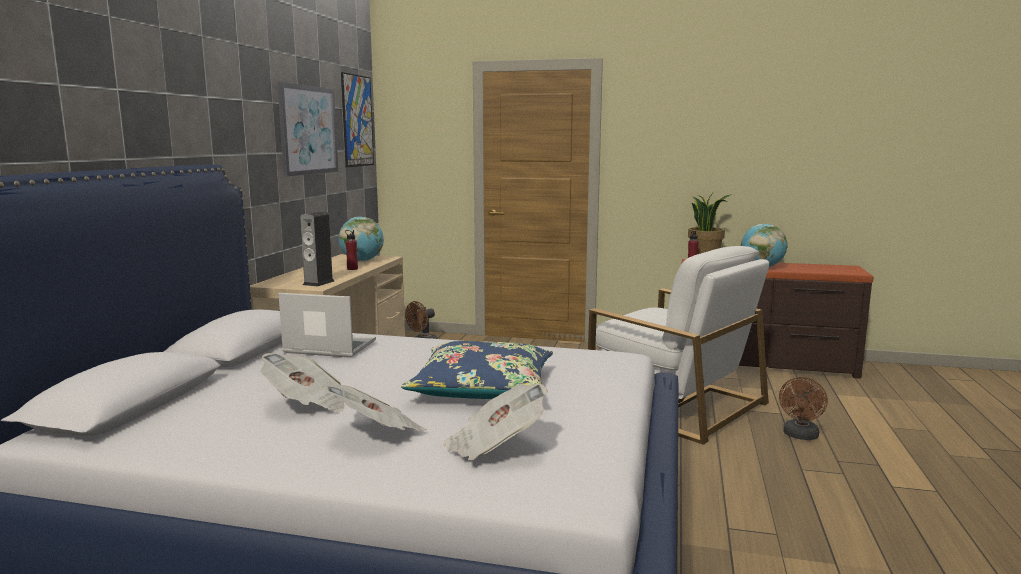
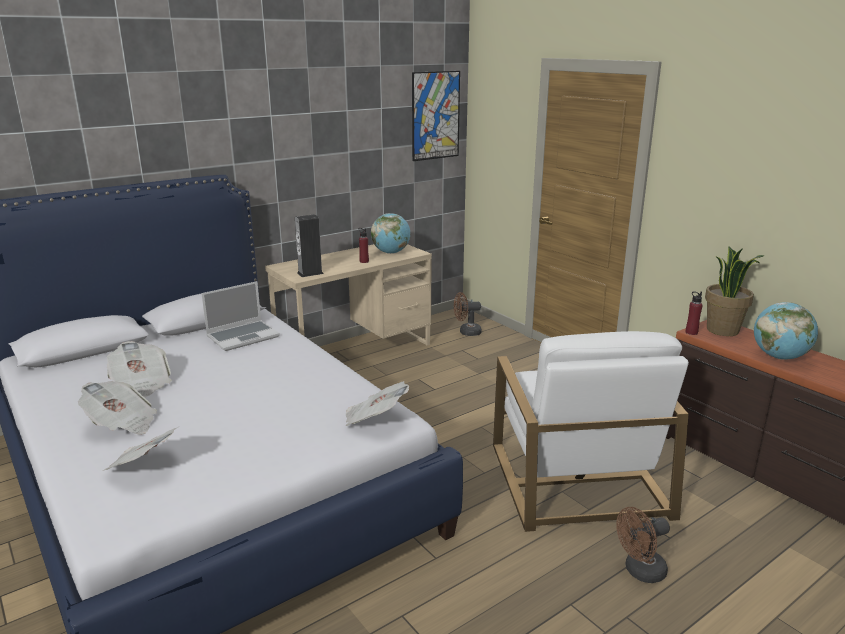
camera: 40 degrees right, 10 degrees up
picture [277,82,338,177] -> none
laptop [278,293,376,358] -> laptop turned 90 degrees clockwise [201,281,280,351]
blue pillow [401,341,553,399] -> none
none -> newspaper [346,381,409,426]

